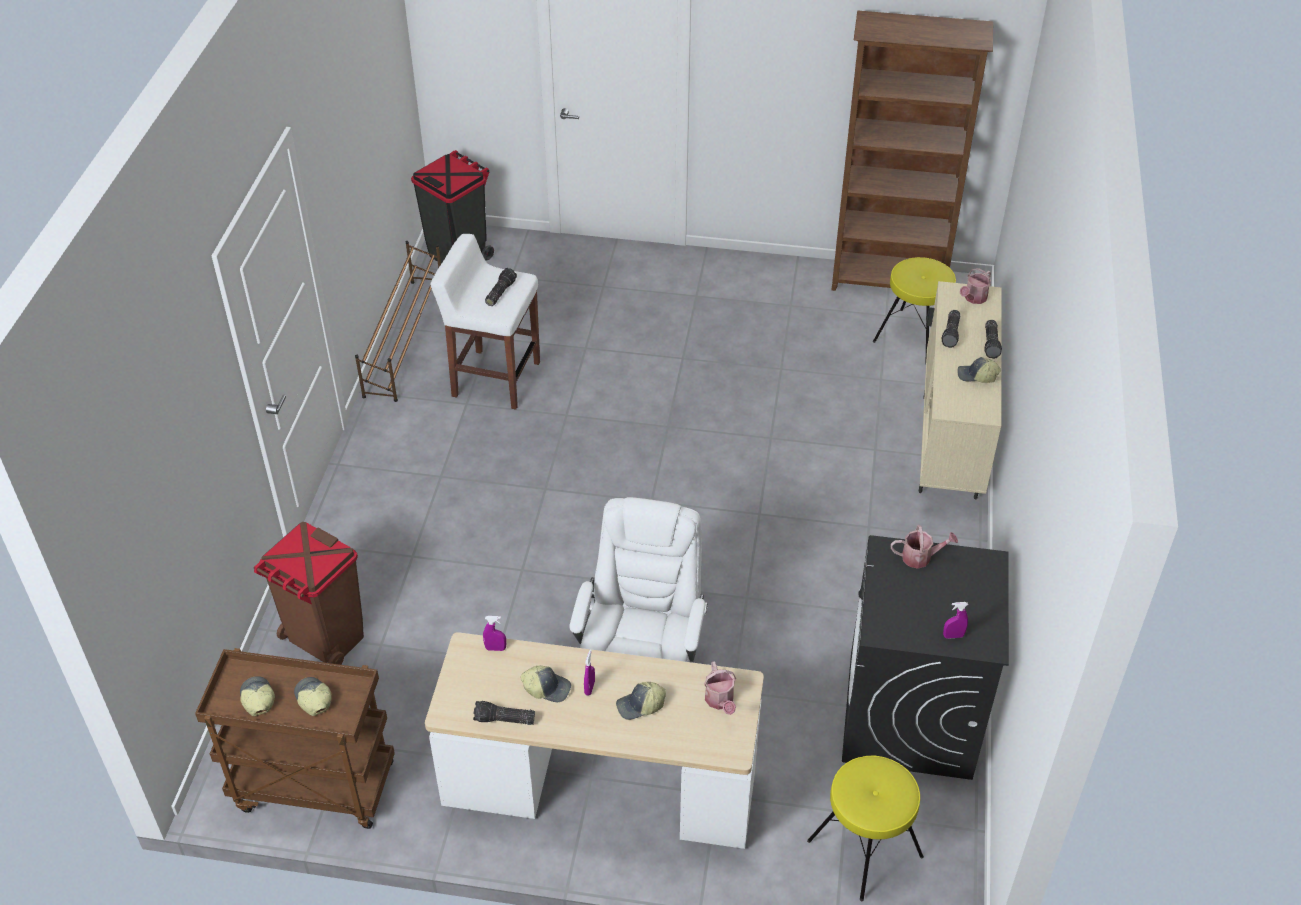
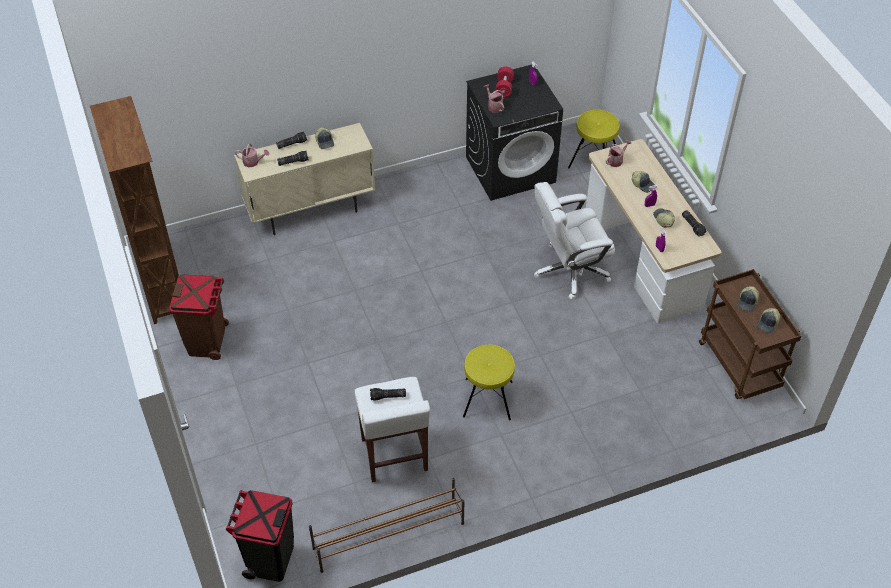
camera: 120 degrees left, 5 degrees up
brown trash can [254,522,364,665] -> brown trash can moved to [169,274,229,360]
yellow stool [873,257,956,364] -> yellow stool moved to [463,345,515,421]
none -> red dumbbell [495,66,514,97]

